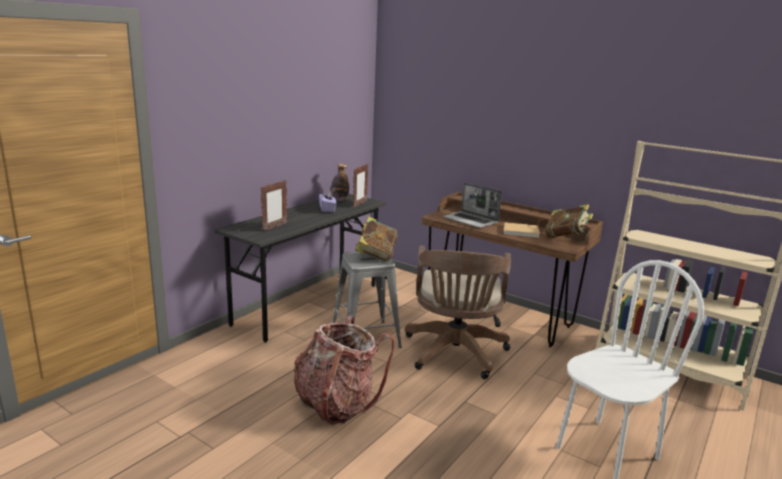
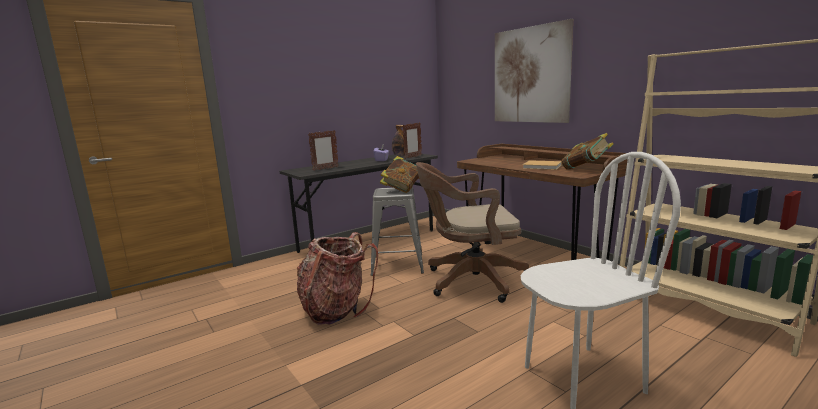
camera: 20 degrees right, 5 degrees down
brown office chair [405,246,511,379] -> brown office chair turned 60 degrees clockwise [416,162,529,303]
laptop [443,183,502,228] -> none
none -> picture [495,19,573,123]

